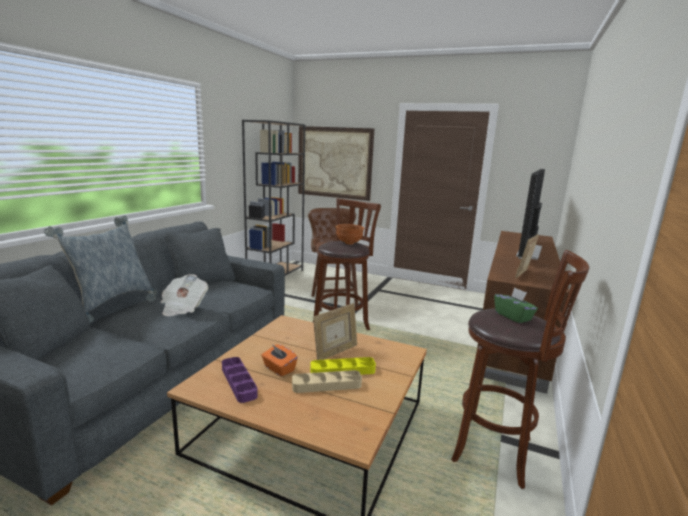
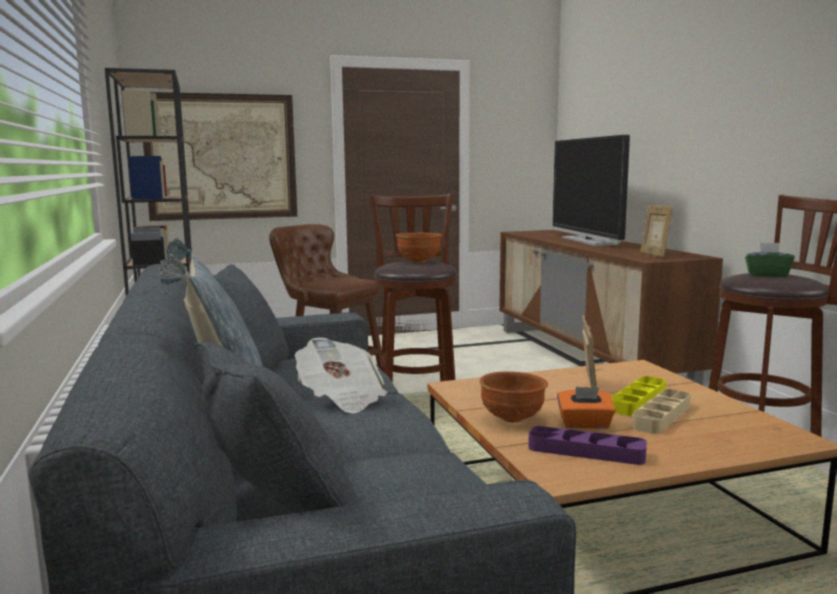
camera: 40 degrees left, 5 degrees down
none -> brown bowl [479,371,548,423]

